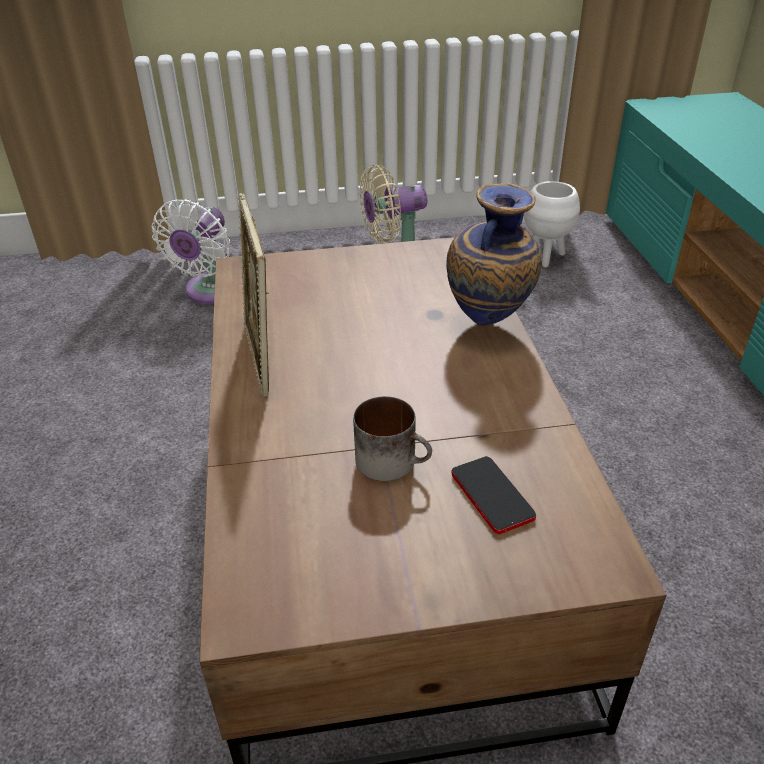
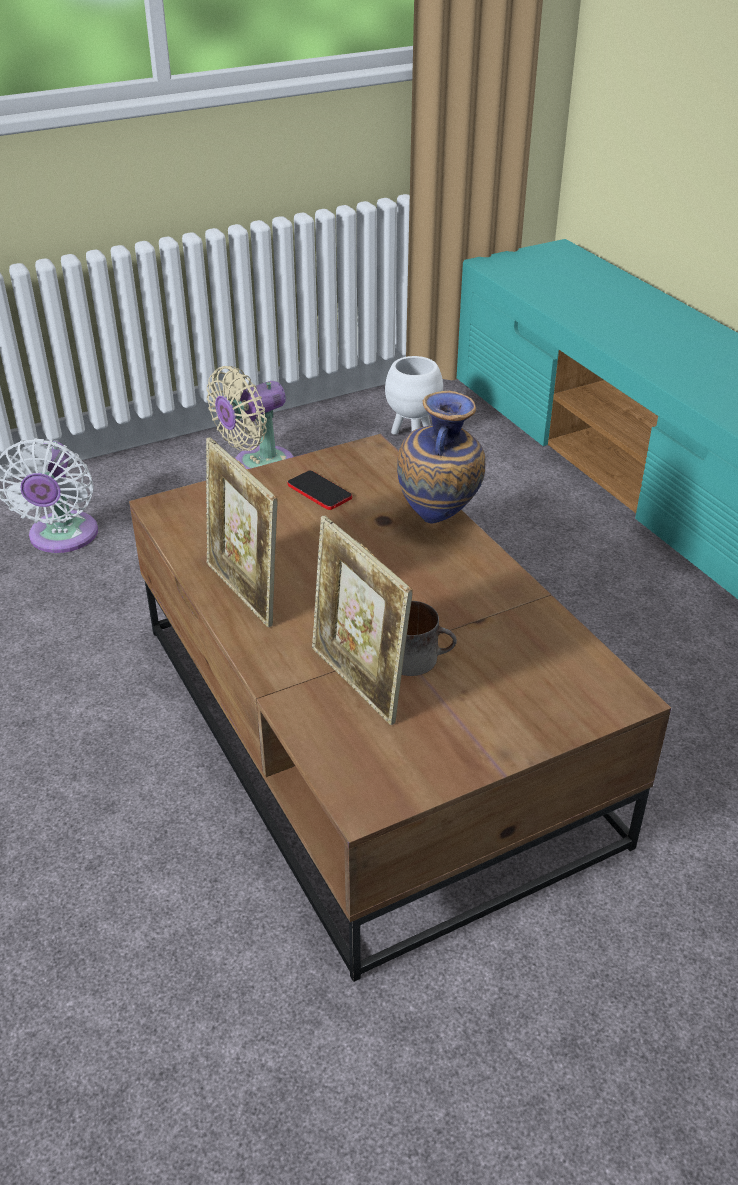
camera: 20 degrees left, 0 degrees up
phone [452,456,536,534] -> phone moved to [288,471,352,510]
none -> picture frame [312,516,413,725]

